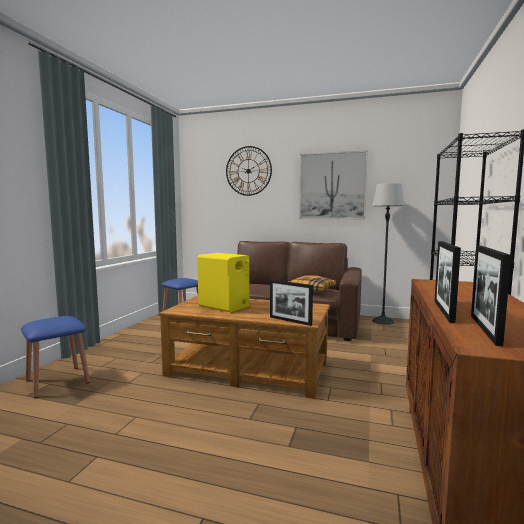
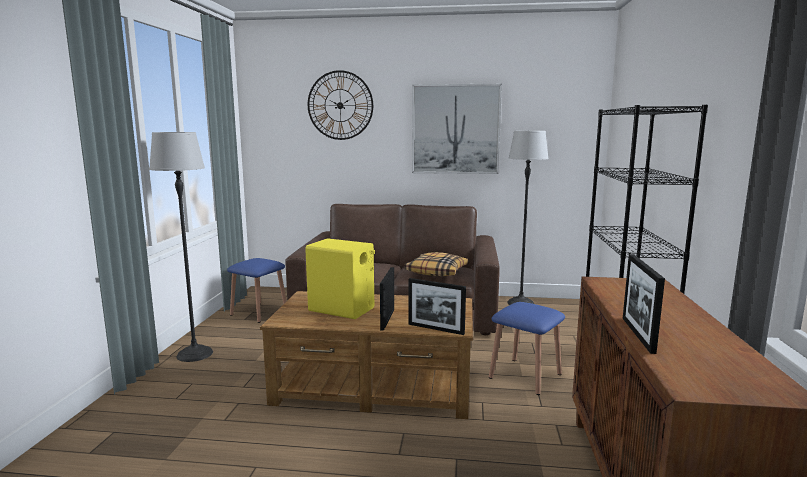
camera: 10 degrees left, 5 degrees up
blue stool [21,316,90,398] -> blue stool moved to [489,302,565,395]
picture frame [471,246,511,346] -> picture frame moved to [380,267,394,331]
none -> floor lamp [149,132,213,362]

